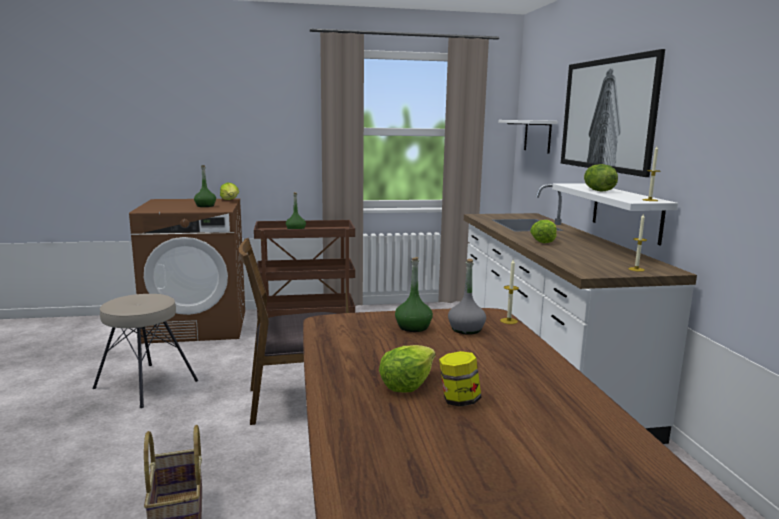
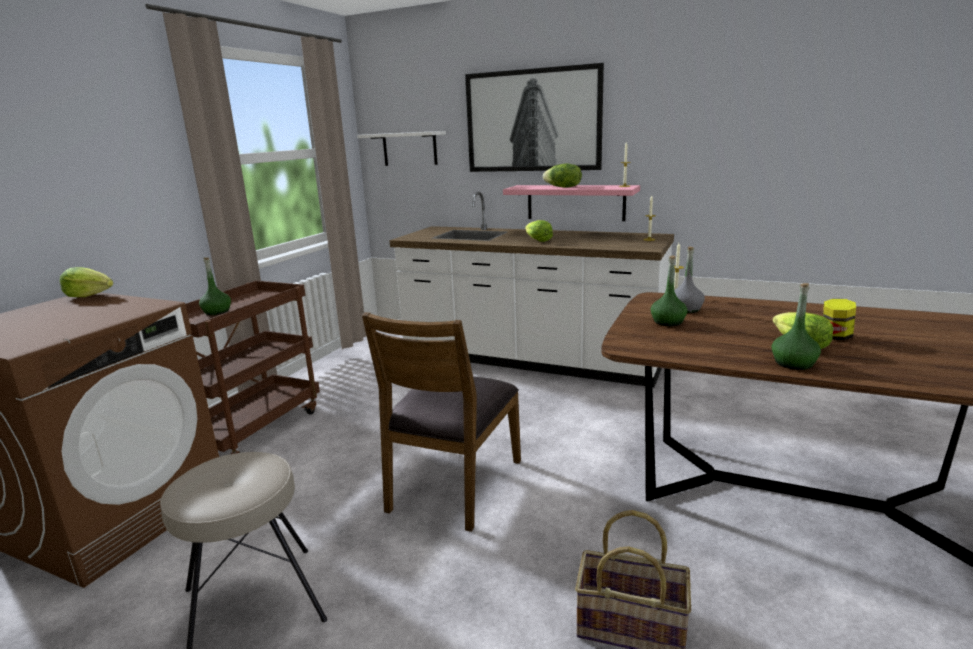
camera: 55 degrees left, 5 degrees up
green bottle [194,165,216,207] -> green bottle moved to [772,283,821,370]
white shelf [552,183,678,245] -> pink shelf [503,185,640,221]

